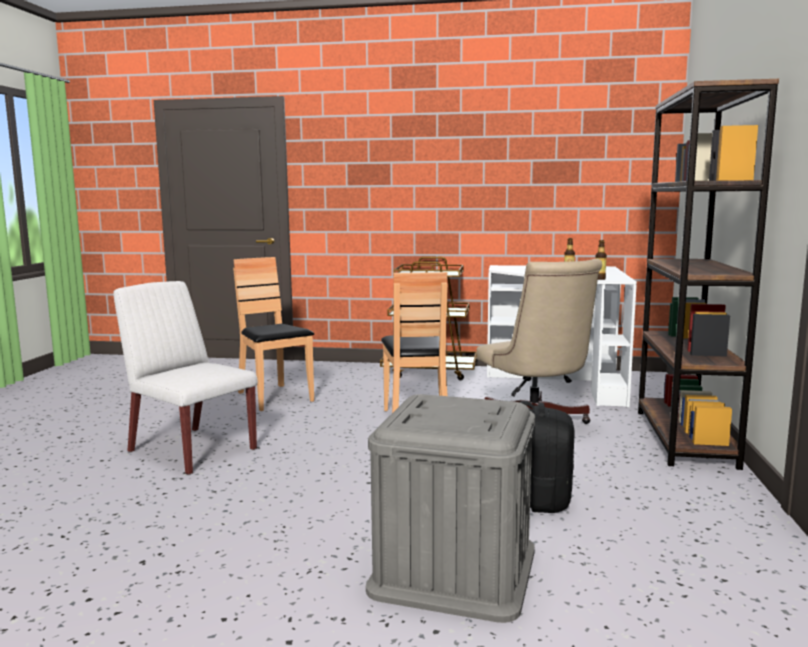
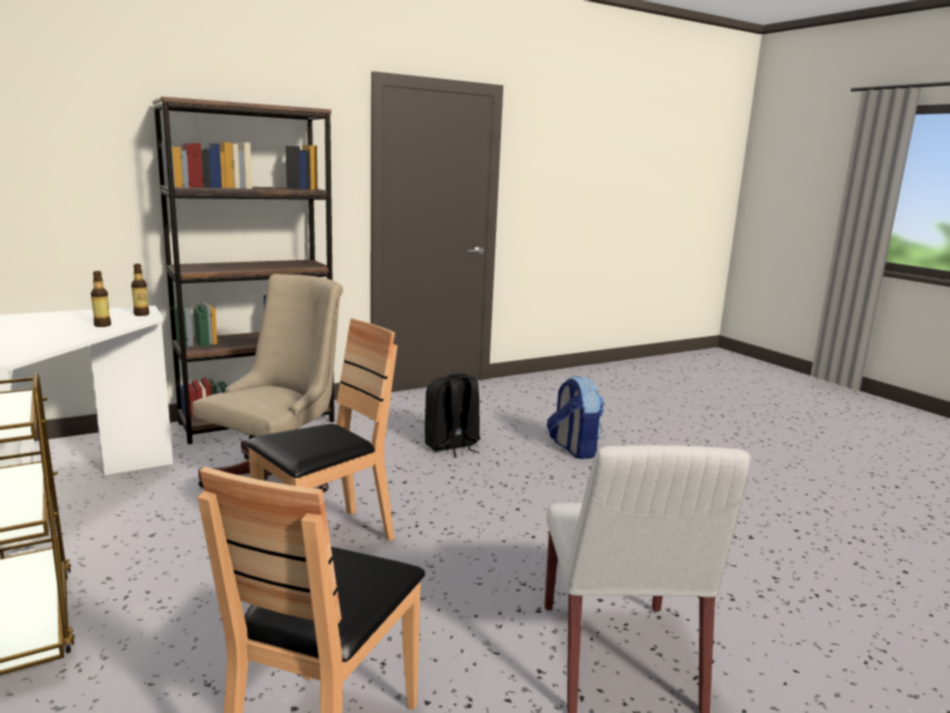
camera: 130 degrees left, 5 degrees up
grey storage box [366,394,535,623] -> backpack [547,375,605,459]

